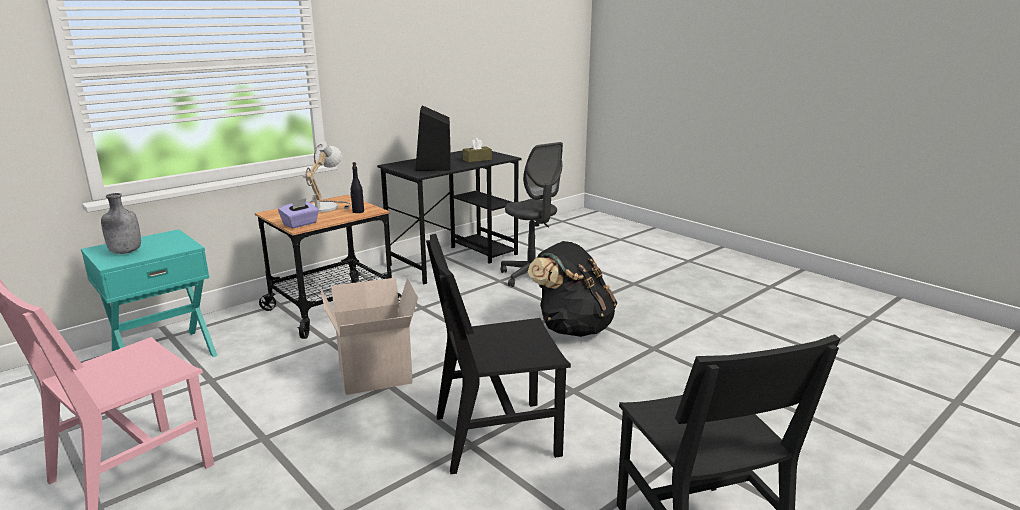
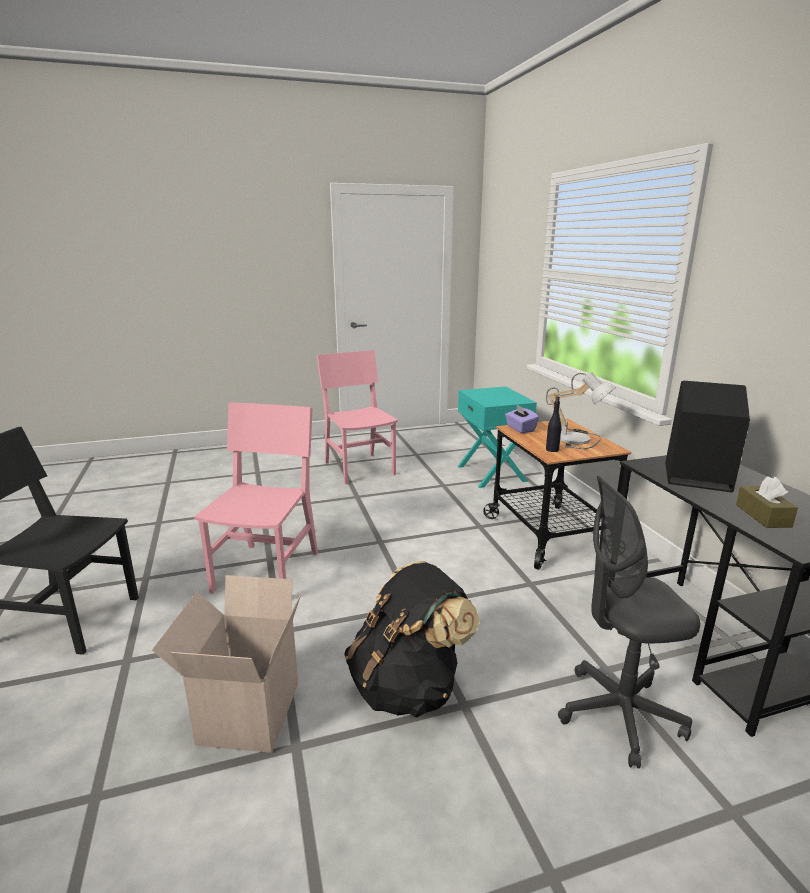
camera: 115 degrees right, 0 degrees up
grey bottle [101,193,141,254] -> none
cardboard box [320,277,418,395] -> cardboard box moved to [152,575,302,753]
black chair [426,234,571,474] -> pink chair [194,403,318,593]

